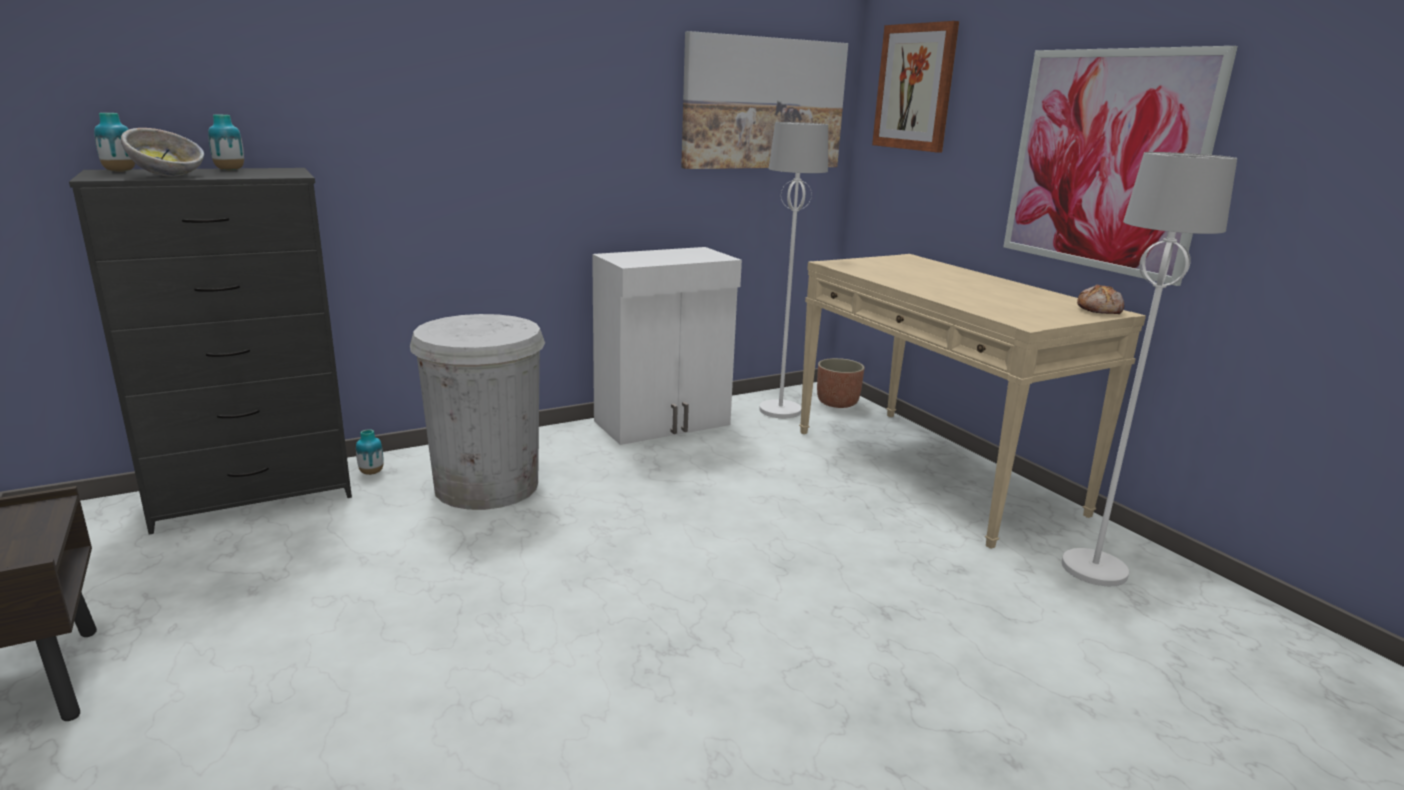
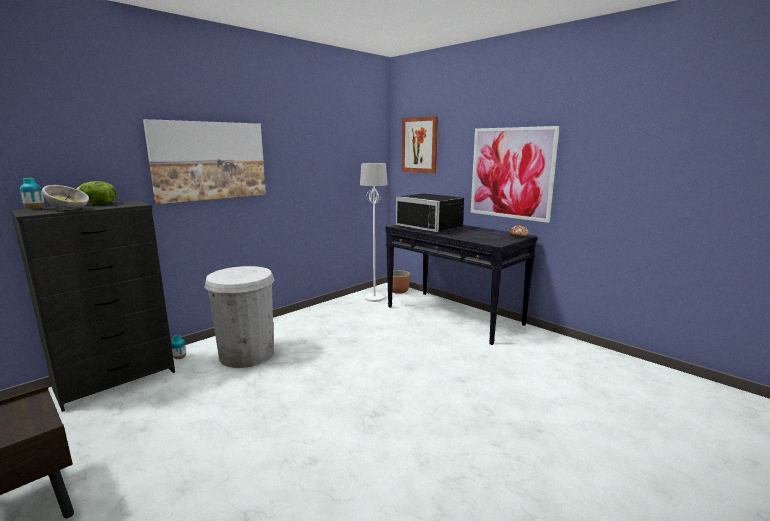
camera: 15 degrees left, 5 degrees down
vase [208,115,244,170] -> lettuce [76,181,116,204]
white cabinet [592,247,742,445] -> none
picture [681,31,848,169] -> picture moved to [143,119,266,204]
beige console table [799,254,1146,549] -> black console table [385,225,537,345]
white floor lamp [1062,152,1237,586] -> none
none -> black microwave [396,194,464,233]

